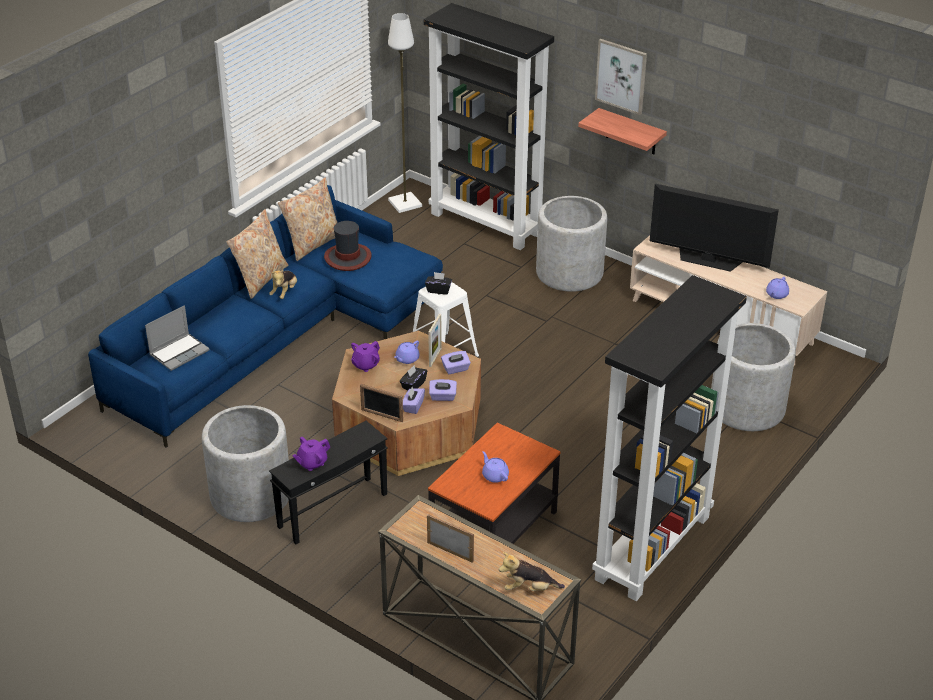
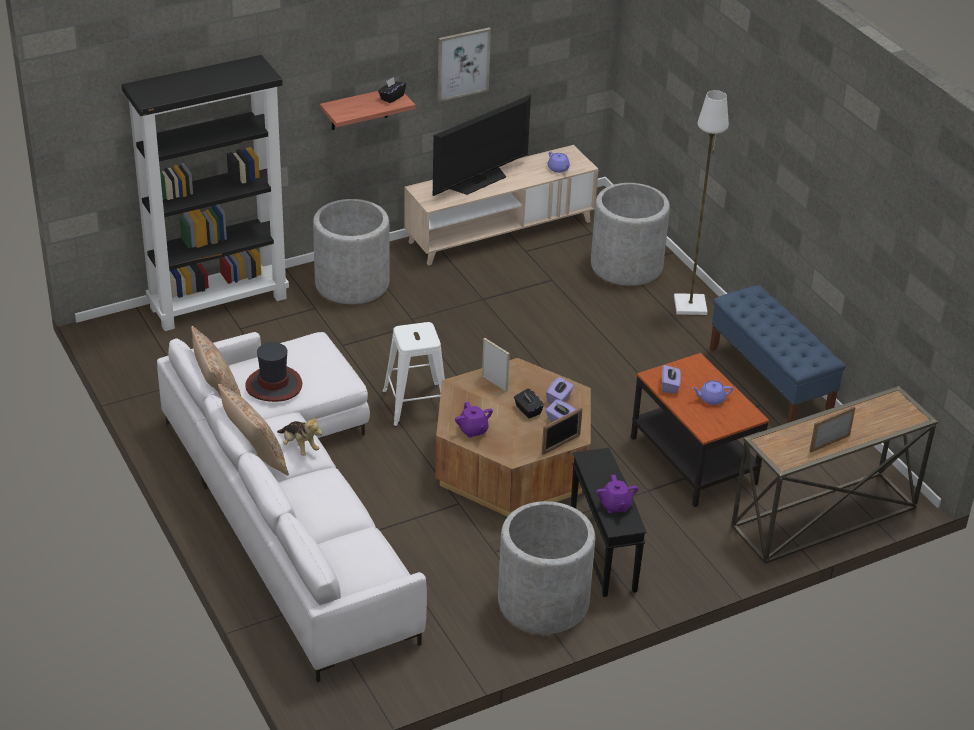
camera: 65 degrees left, 0 degrees up
blue sofa [88,185,443,447] -> white sofa [157,332,427,683]
laptop [145,305,210,371] -> none
white floor lamp [388,13,422,213] -> white floor lamp moved to [674,90,729,315]
purple teapot [394,341,420,364] -> none
black tissue box [425,272,452,294] -> black tissue box moved to [378,77,406,103]
purple tissue box [441,351,471,374] -> purple tissue box moved to [662,365,681,393]
plush toy [499,552,565,591] -> none
black bookcase [592,275,747,601] -> blue bench [710,285,846,423]
picture [595,39,647,115] -> picture moved to [438,28,491,102]

